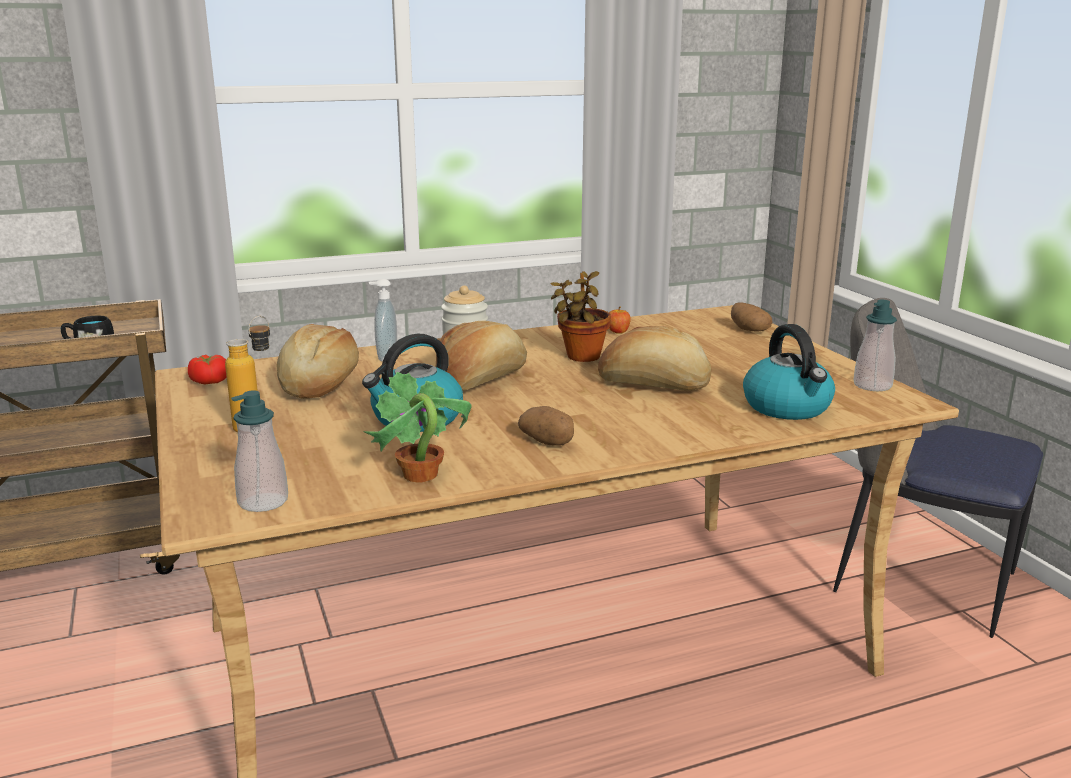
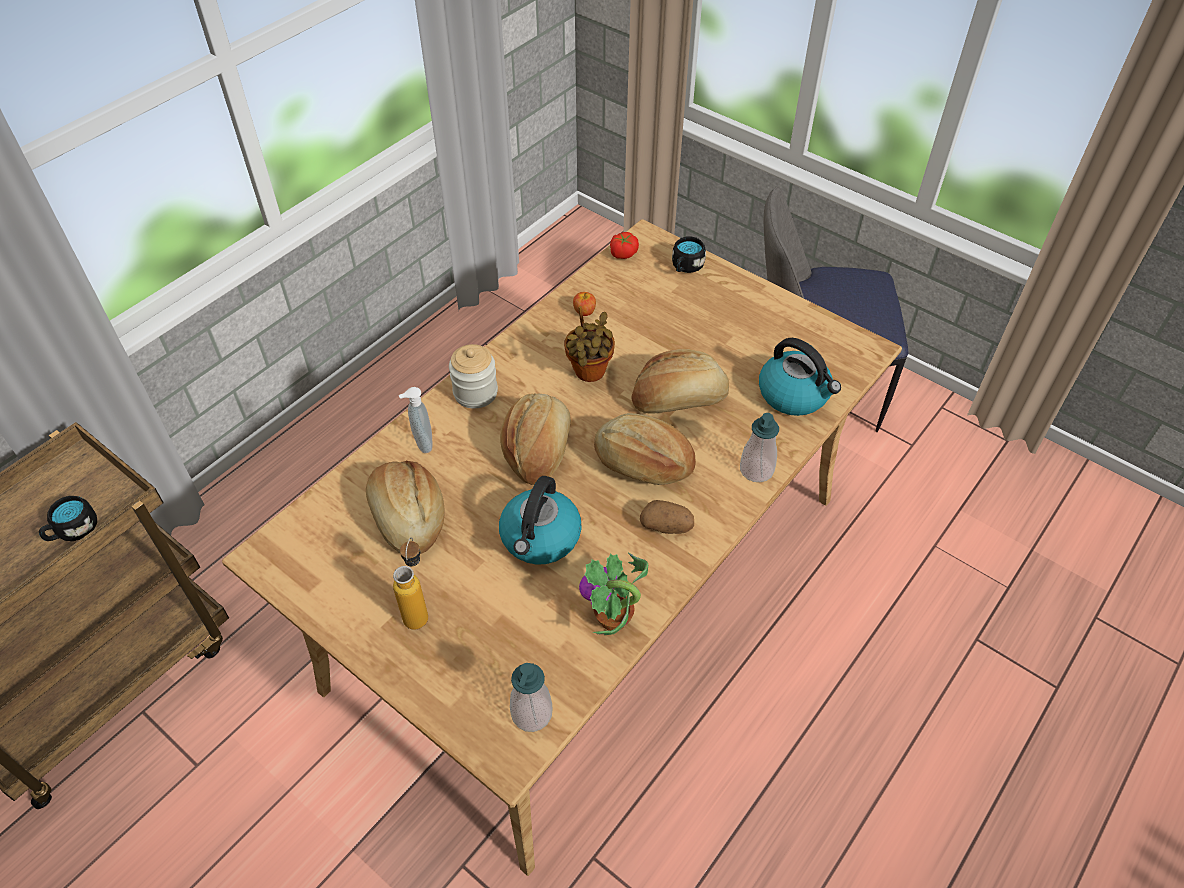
camera: 30 degrees left, 30 degrees up
tomato [188,355,226,384] -> tomato moved to [610,232,639,259]
potato [731,303,773,331] -> black mug [672,236,706,273]
soap dispenser [854,300,897,391] -> soap dispenser moved to [740,413,779,482]
none -> bread [594,413,696,485]

